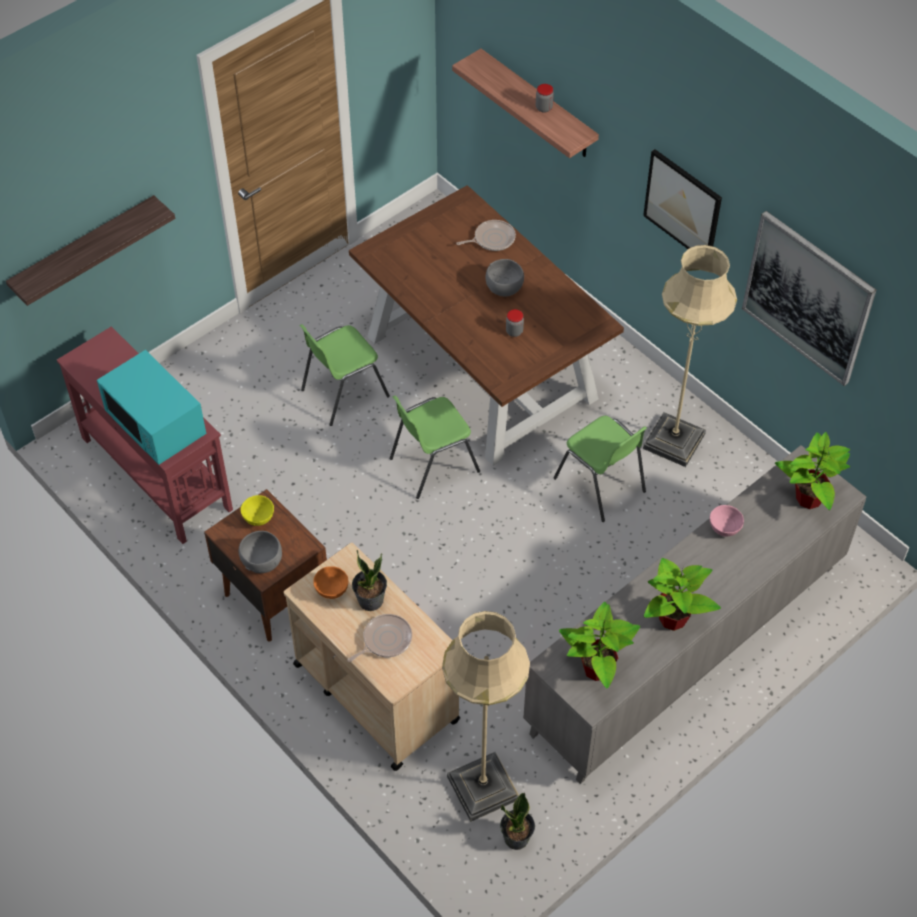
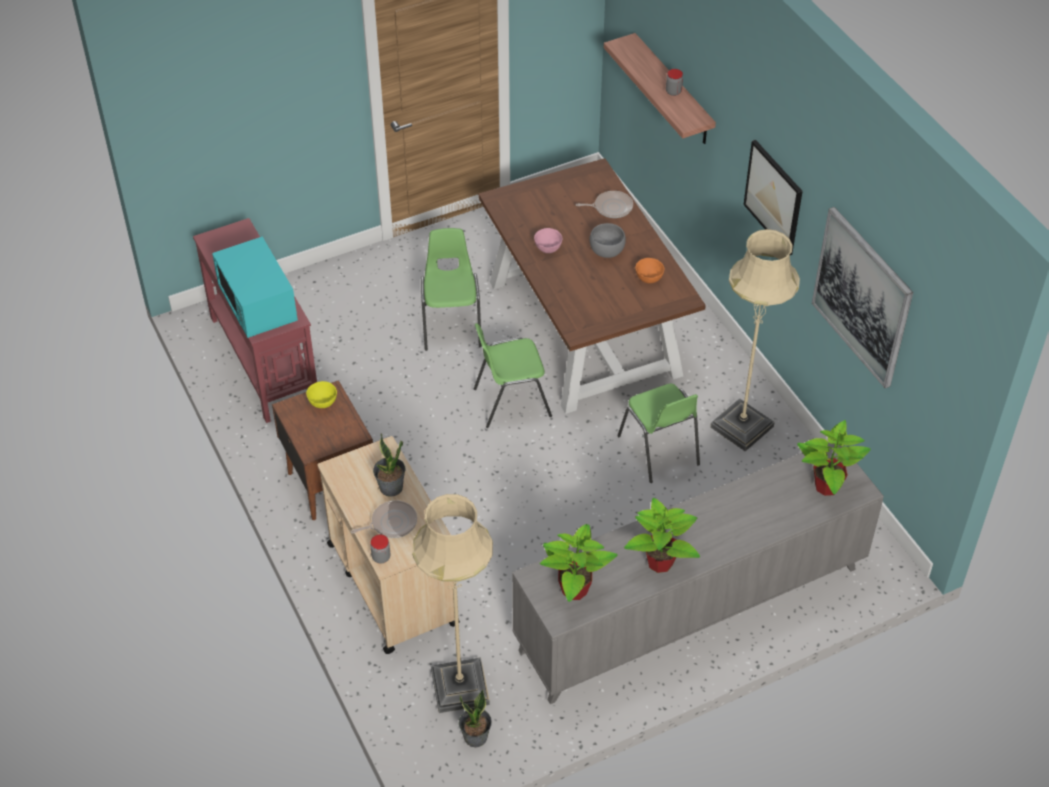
camera: 15 degrees right, 5 degrees down
shelf [6,195,175,306] -> none
grey bowl [238,531,282,573] -> none
green chair [300,324,390,426] -> green chair turned 105 degrees clockwise [421,228,482,351]
orange bowl [313,566,348,599] -> orange bowl moved to [635,258,664,283]
jar [506,309,524,337] -> jar moved to [370,535,390,563]
pink bowl [710,505,744,536] -> pink bowl moved to [534,228,562,253]

